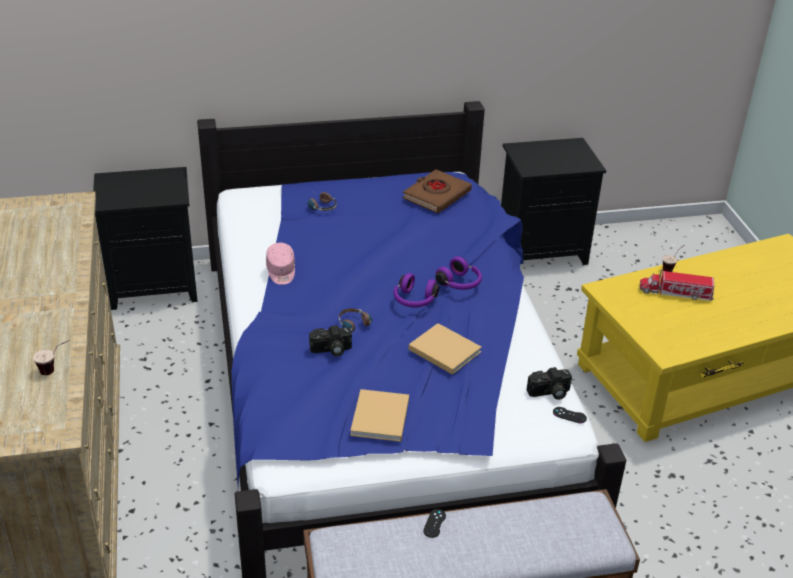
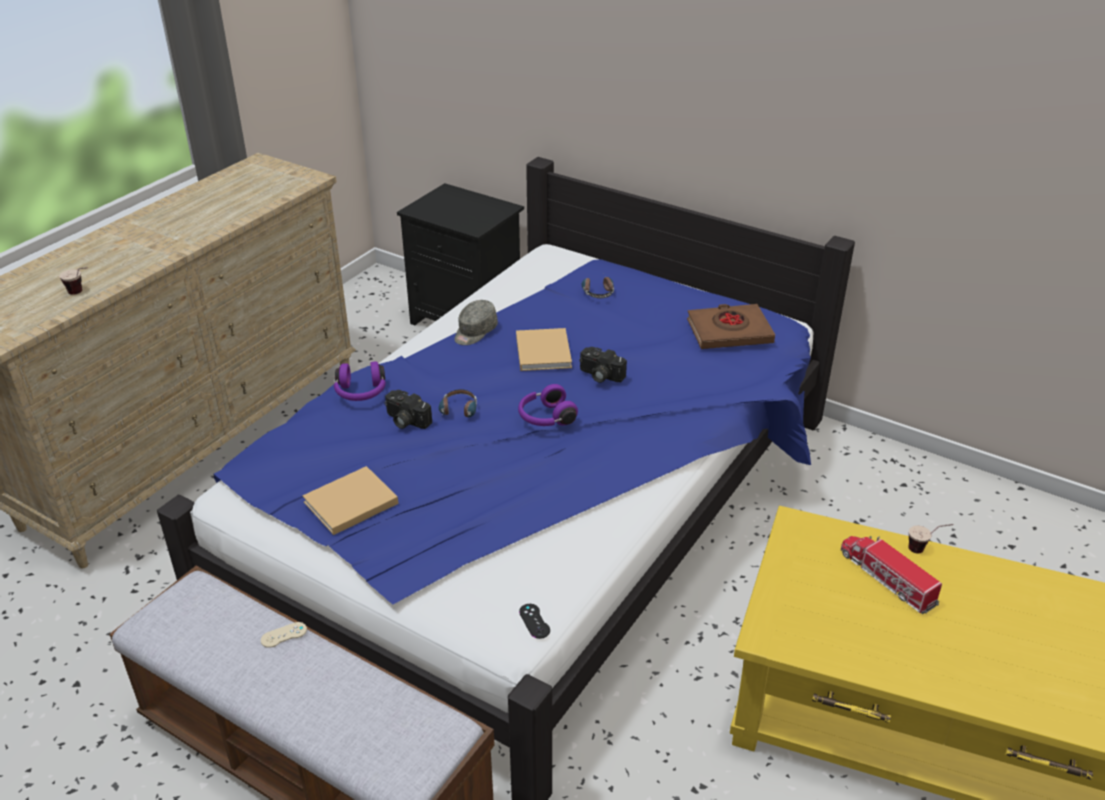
camera: 45 degrees right, 0 degrees up
pink cap [266,243,295,285] -> grey cap [454,300,498,345]
beige book [408,323,482,375] -> beige book moved to [516,328,572,371]
black game controller [423,509,446,538] -> beige game controller [261,622,307,648]
purple headphones [435,256,482,290] -> purple headphones moved to [334,362,386,401]
black nightstand [501,138,606,265] -> none
camera [527,367,572,400] -> camera moved to [579,347,627,383]

